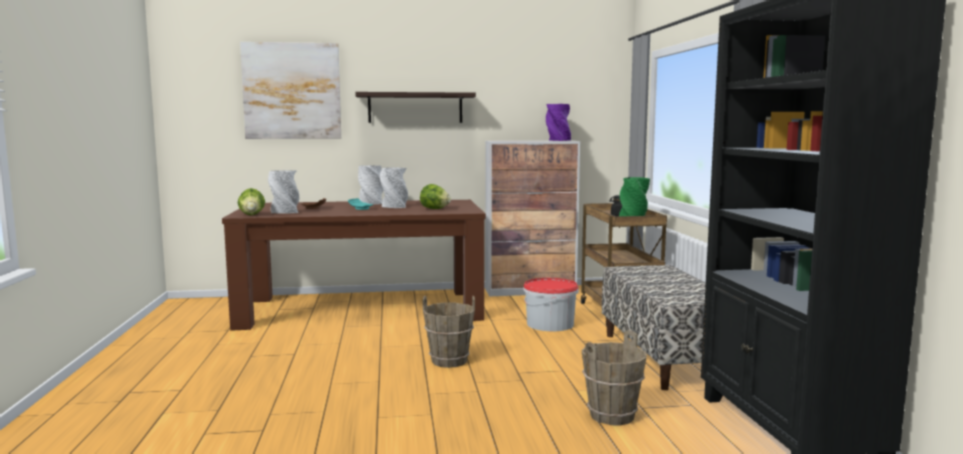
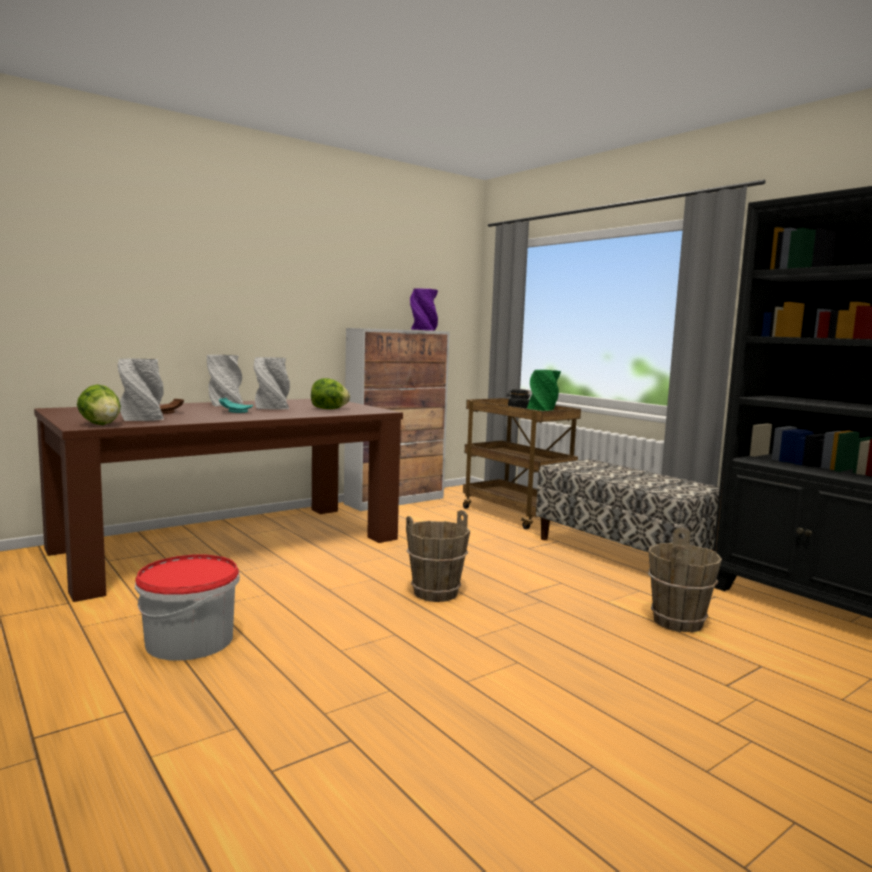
camera: 30 degrees left, 0 degrees up
picture [240,42,341,139] -> none
shelf [355,92,476,123] -> none
bucket [523,278,579,331] -> bucket moved to [135,555,240,661]

